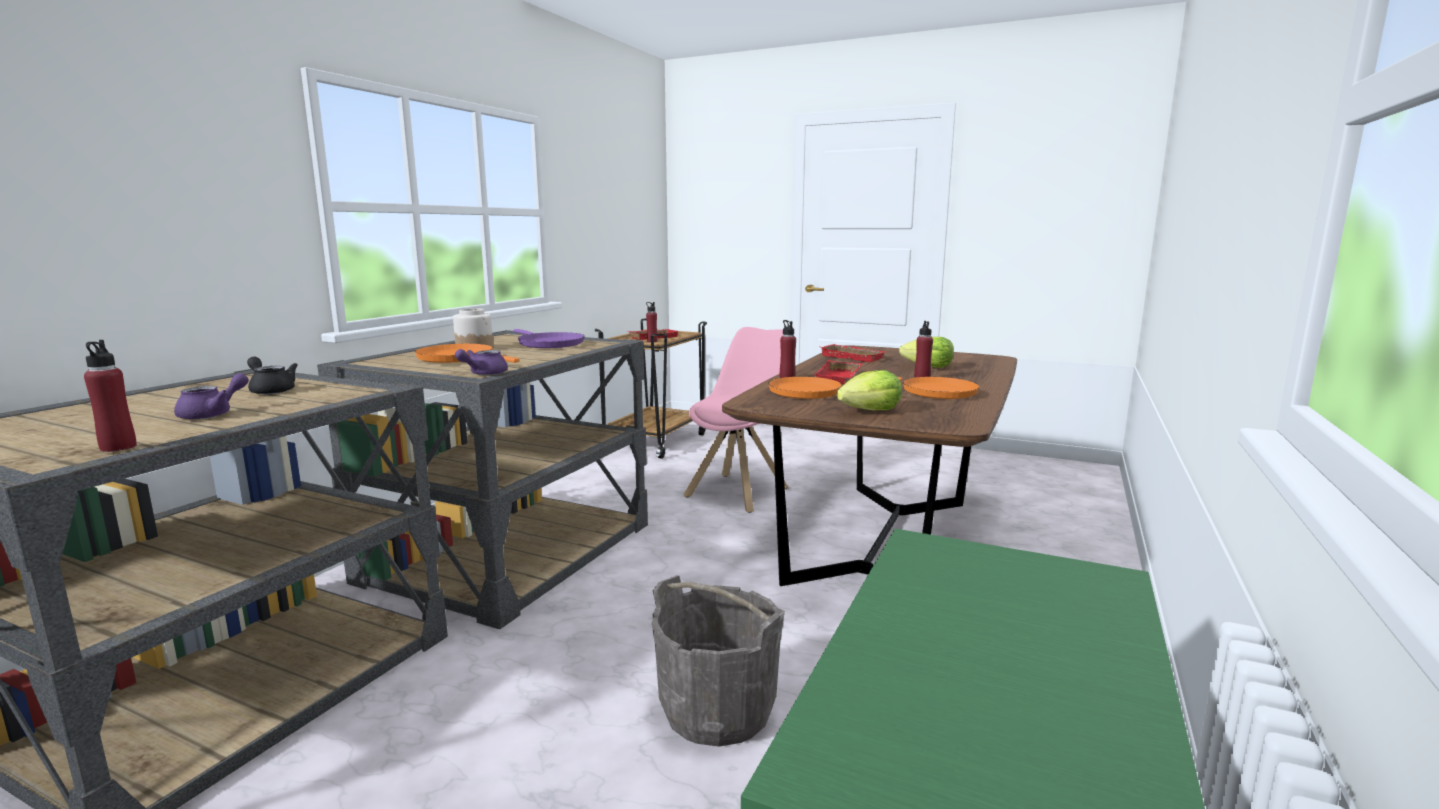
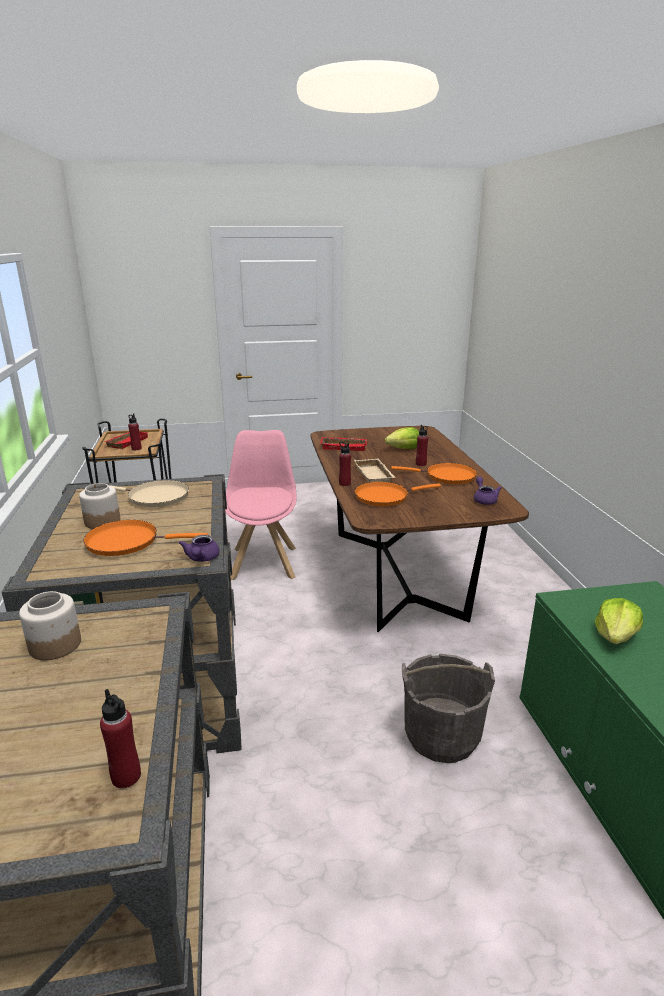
camera: 35 degrees left, 10 degrees up
purple teapot [174,373,249,420] -> purple teapot moved to [474,476,502,505]
black teapot [247,357,298,394] -> jar [19,591,81,660]
purple frying pan [513,329,585,348] -> beige frying pan [108,480,189,507]
red tray [814,360,863,384] -> beige tray [354,458,396,483]
lettuce [837,370,902,410] -> lettuce moved to [595,598,643,644]

